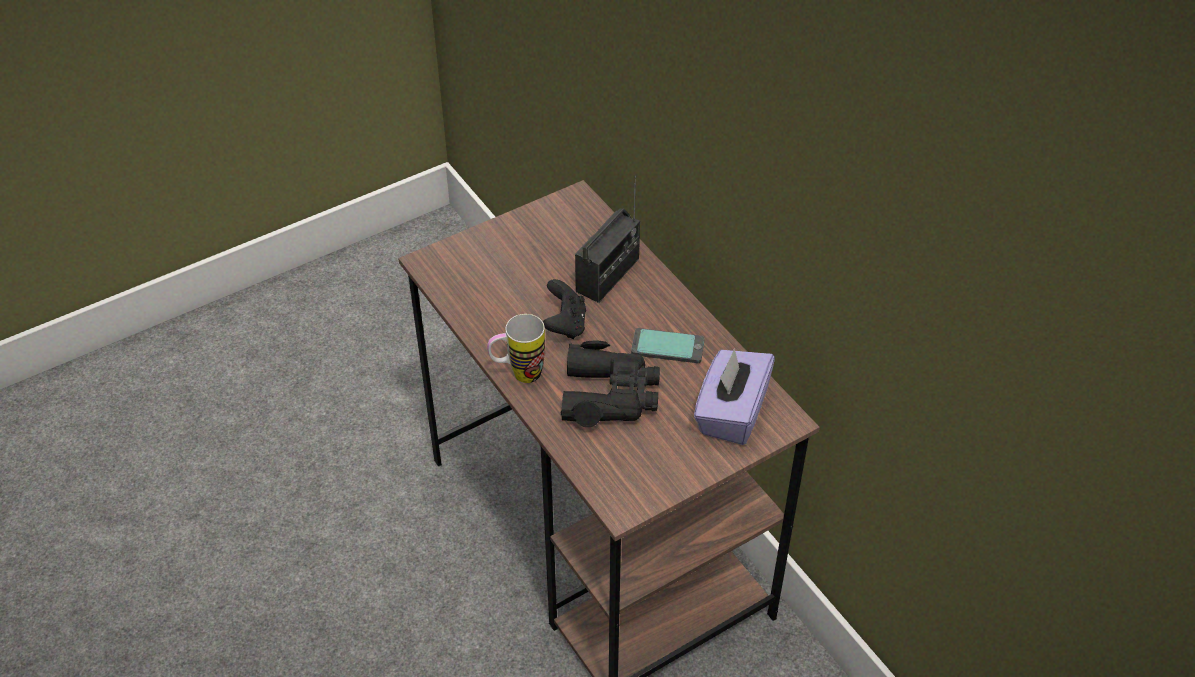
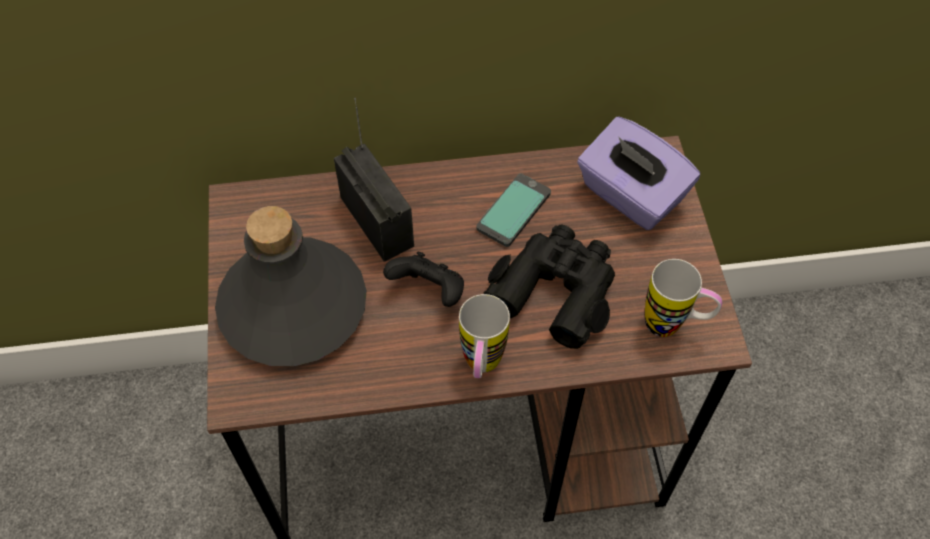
camera: 65 degrees left, 10 degrees up
none -> grey bottle [215,206,367,366]
none -> mug [645,259,722,337]

